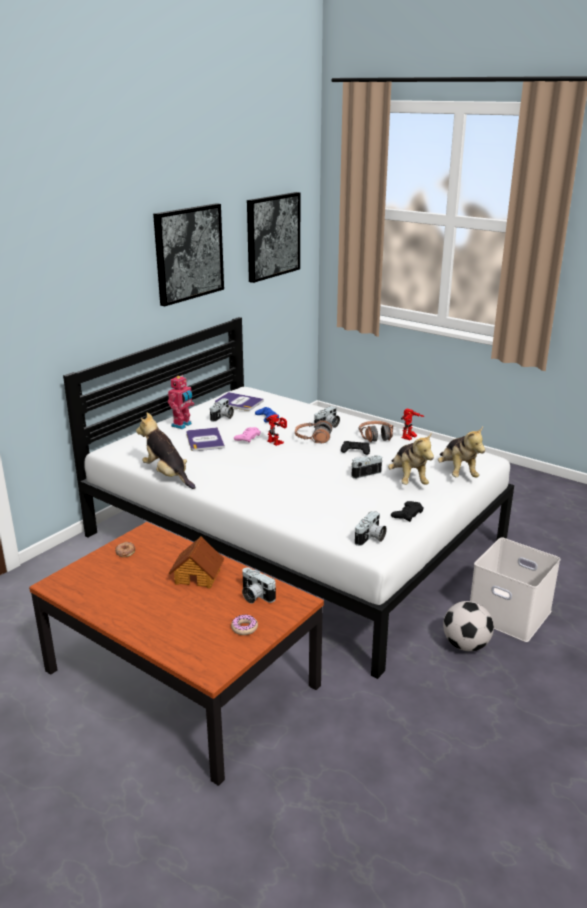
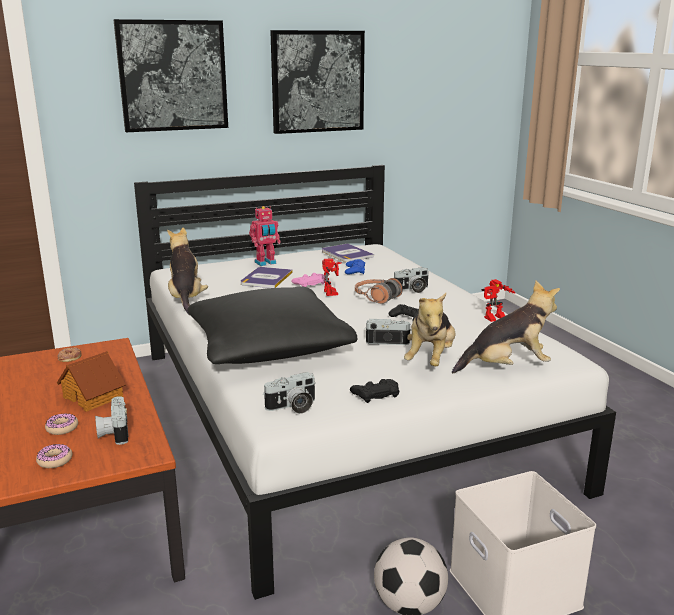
camera: 30 degrees right, 5 degrees down
camera [210,398,234,422] -> none
picture [247,192,300,283] -> picture moved to [114,19,228,132]
headphones [359,421,393,442] -> none
plush toy [438,427,485,477] -> plush toy turned 120 degrees counterclockwise [452,281,560,373]
none -> donut [45,413,78,435]
none -> black pillow [187,287,358,364]

